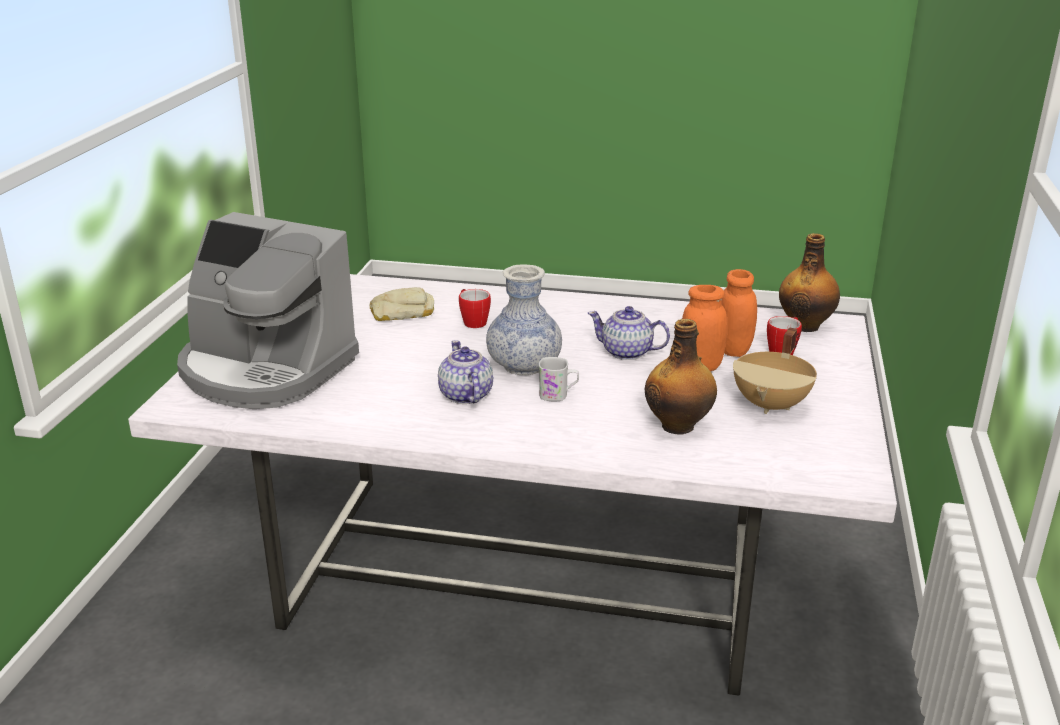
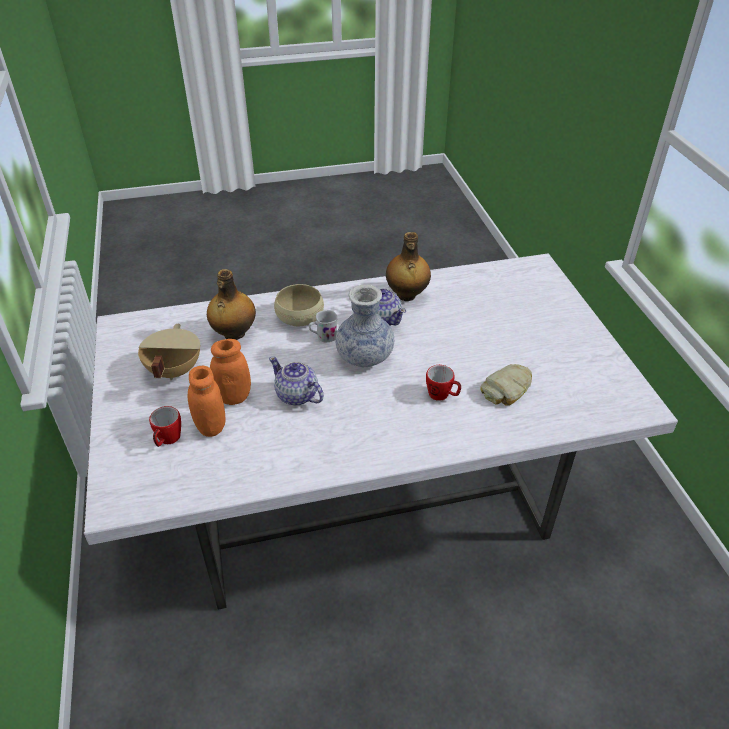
camera: 155 degrees right, 15 degrees up
coffee machine [177,212,359,409] -> none
teapot [588,306,670,360] -> teapot turned 135 degrees counterclockwise [269,357,324,406]
bottle [779,233,840,332] -> bottle moved to [386,232,431,301]
none -> beige bowl [274,284,324,326]

